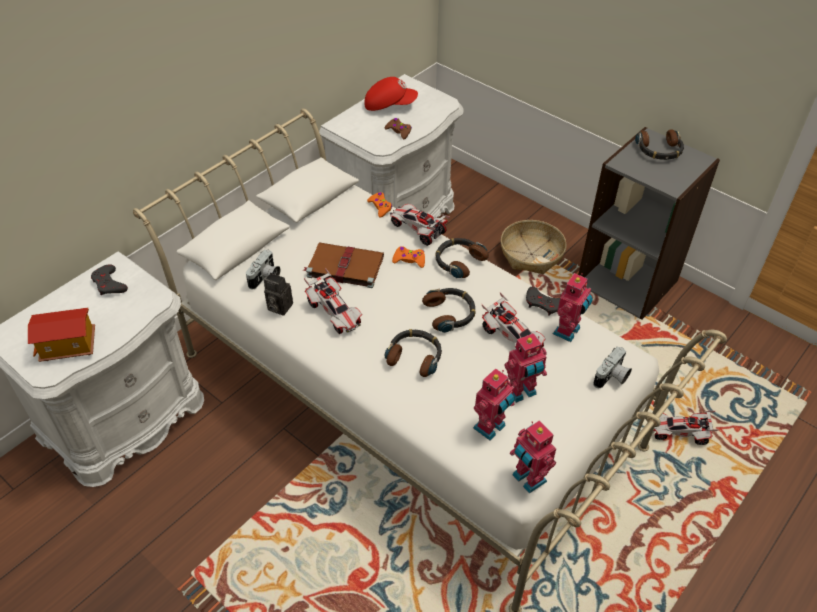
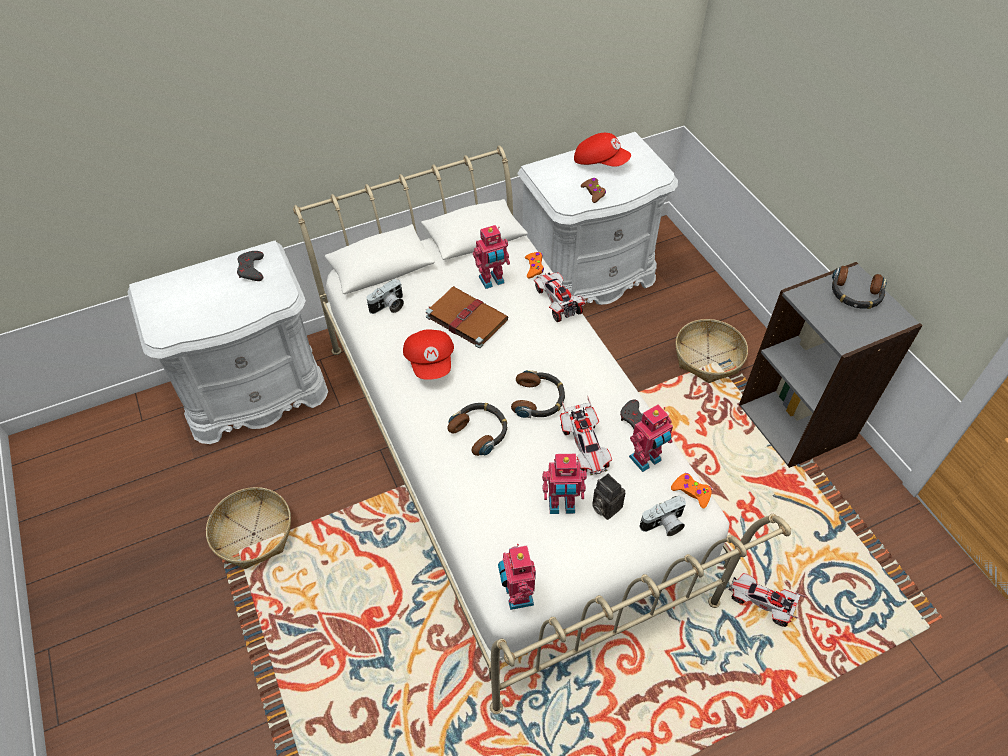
camera: 25 degrees right, 5 degrees up
toy house [28,308,95,362] -> none
camera [264,273,293,316] -> camera moved to [592,474,625,520]
toy car [304,268,362,334] -> red cap [403,329,454,380]
orange game controller [392,246,425,268] -> orange game controller moved to [671,473,712,509]
headphones [436,238,489,278] -> none
toy robot [473,368,514,441] -> toy robot moved to [473,225,510,289]
none -> basket [206,487,291,569]

